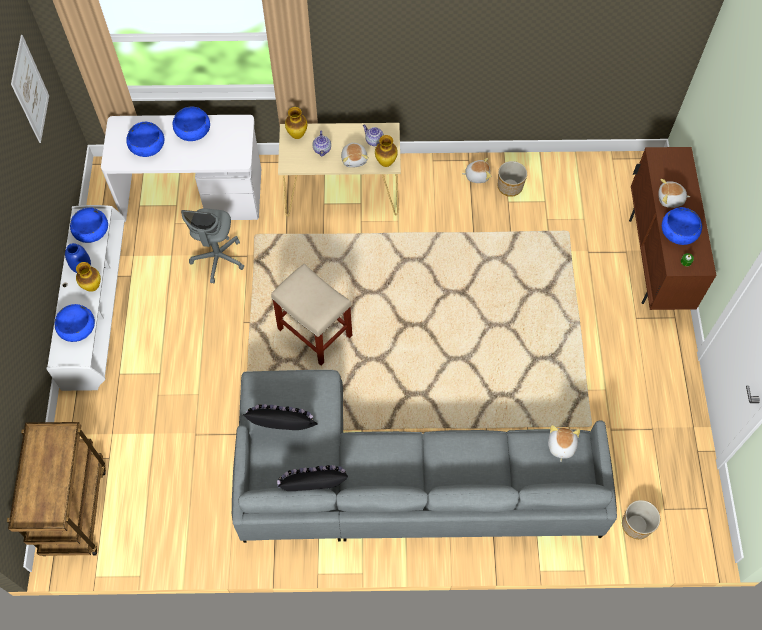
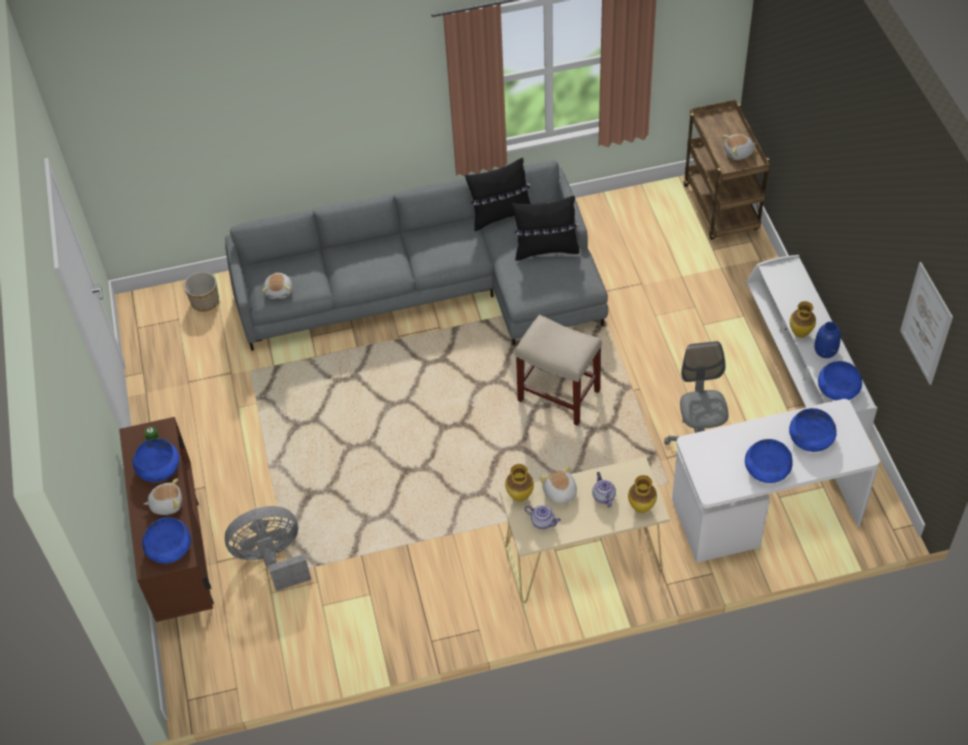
camera: 170 degrees right, 10 degrees down
blue bowl [55,304,95,342] -> blue bowl moved to [142,517,191,564]
plush toy [462,158,491,183] -> plush toy moved to [722,134,756,160]
planter [498,161,527,197] -> none
none -> grey fan [225,506,312,591]

